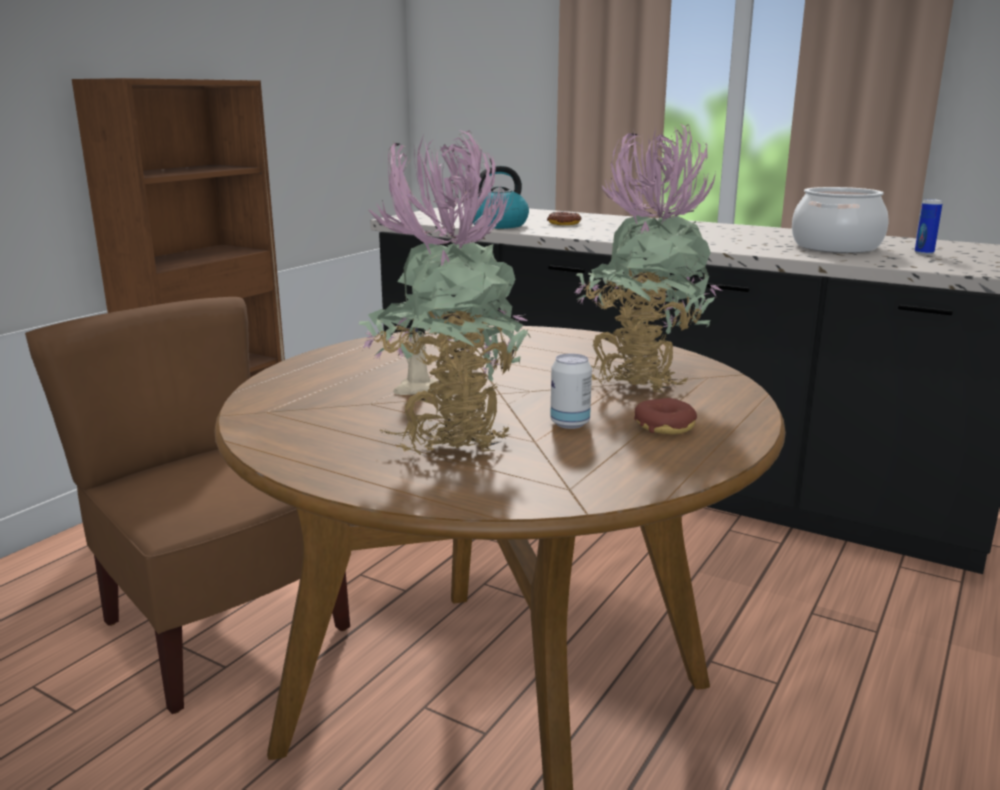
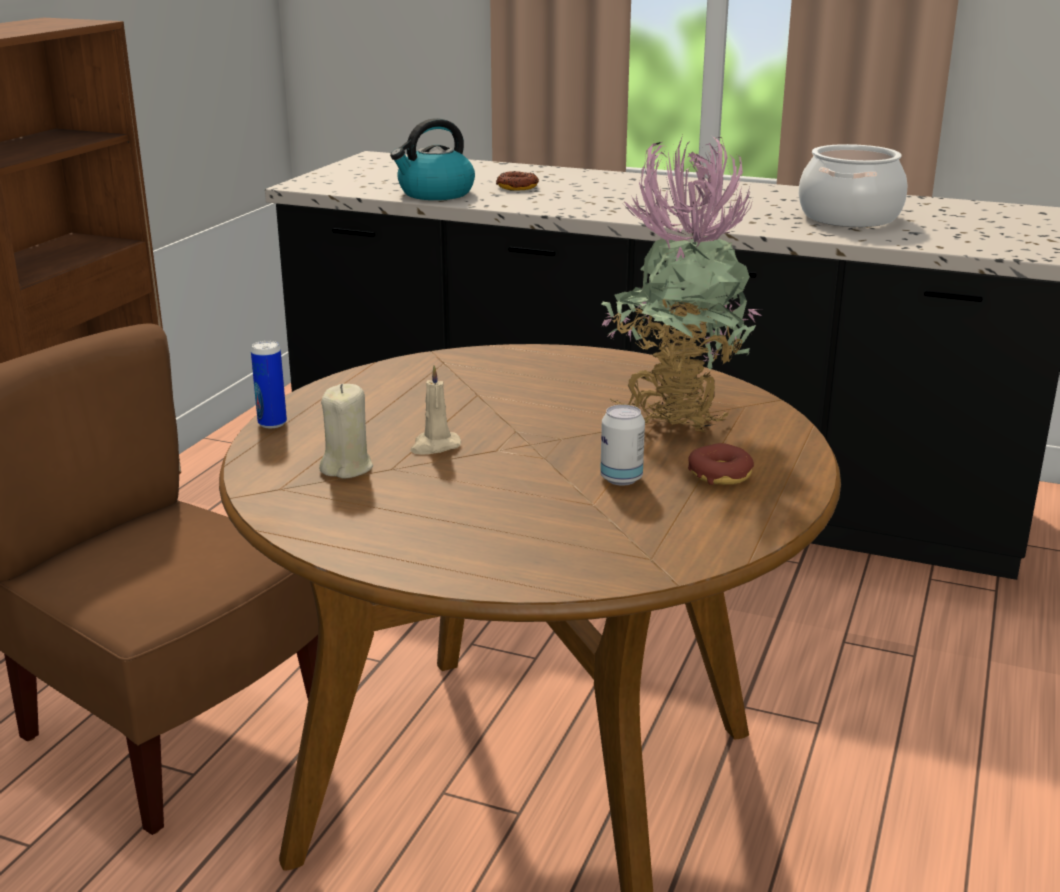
camera: 10 degrees left, 5 degrees up
potted plant [359,129,531,455] -> none
can [915,199,942,255] -> can moved to [251,341,287,428]
none -> beige candle [319,384,373,478]

